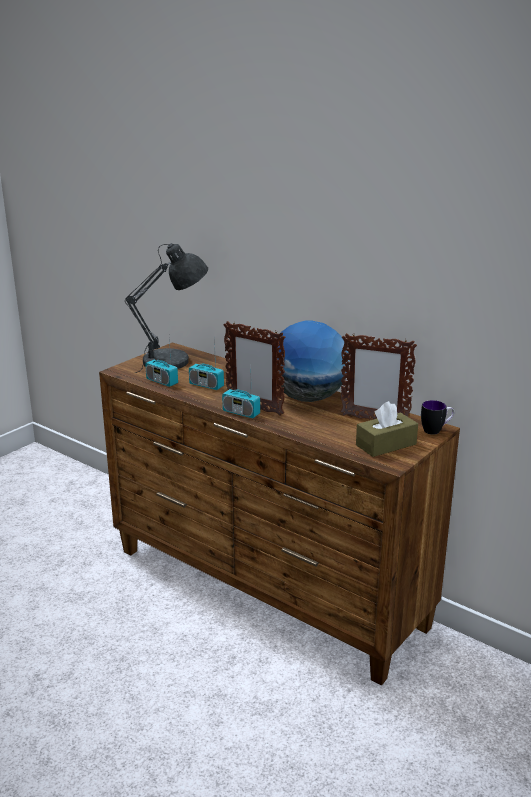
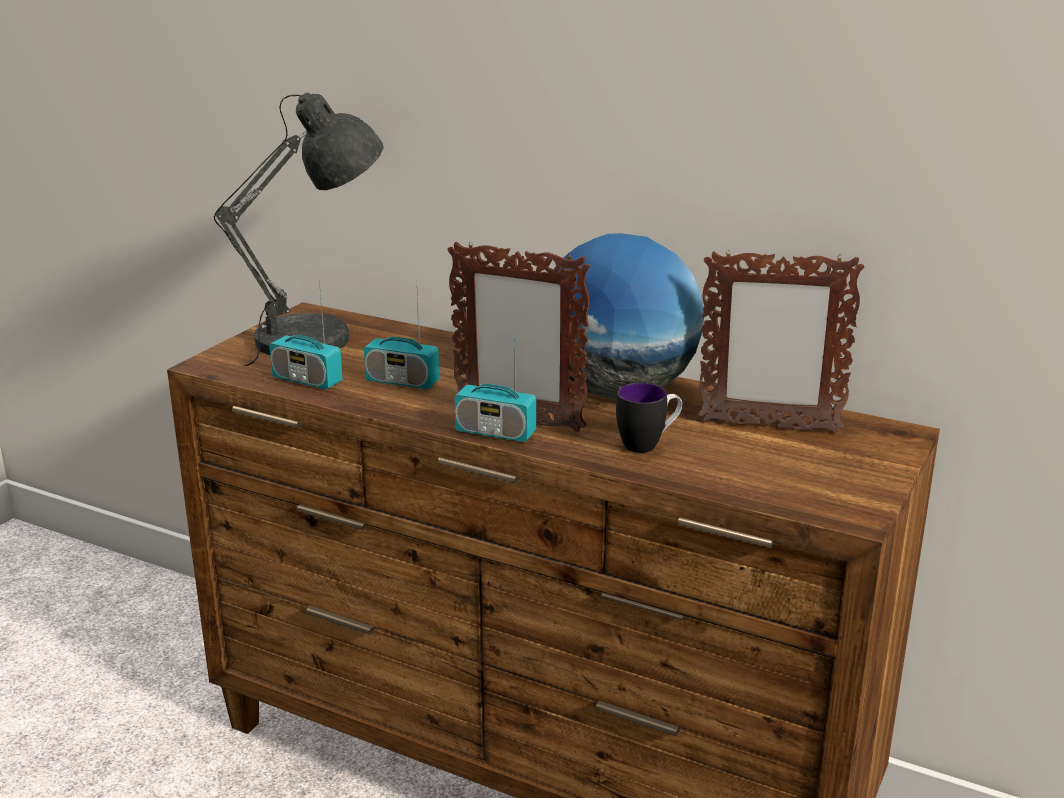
camera: 10 degrees left, 0 degrees up
brown tissue box [356,401,418,457] -> none
mug [421,400,454,435] -> mug moved to [616,383,682,453]

